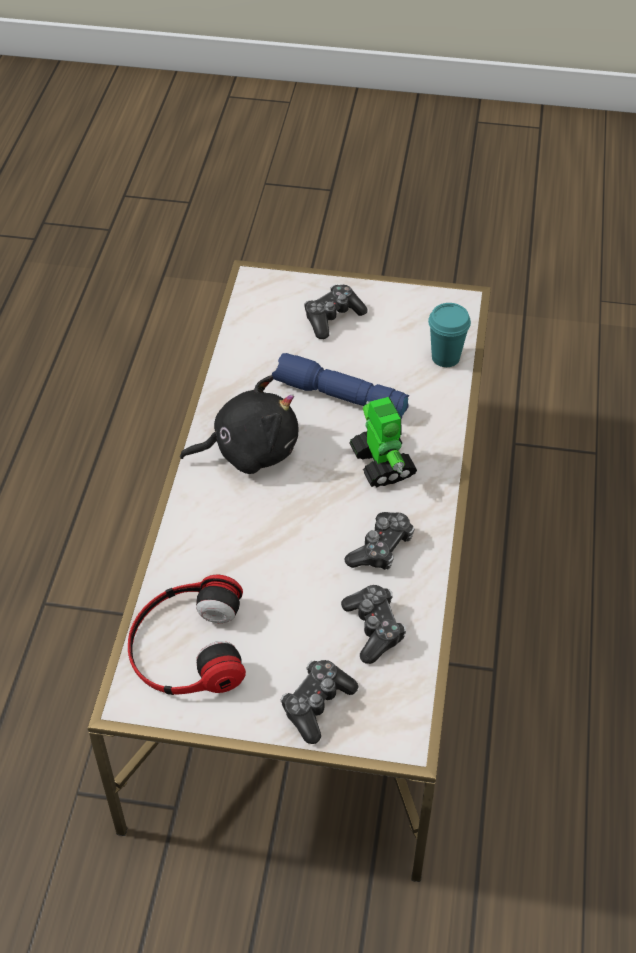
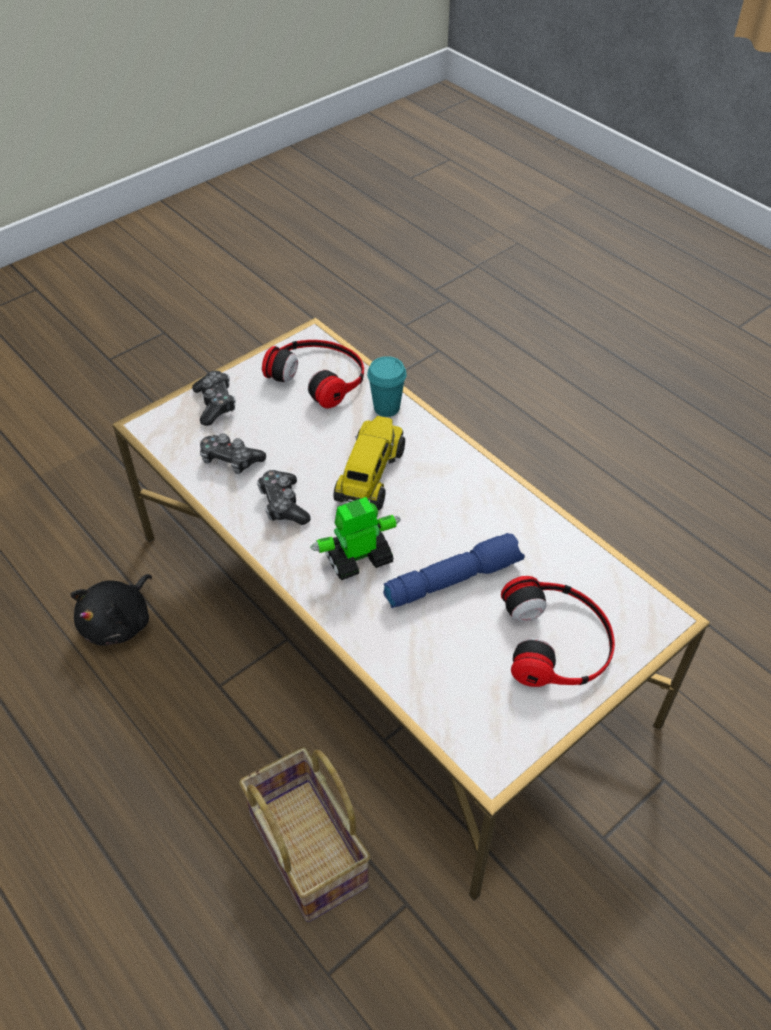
camera: 130 degrees right, 0 degrees up
black plush toy [180,376,298,474] -> black plush toy moved to [70,574,152,646]
game controller [304,285,368,339] -> headphones [501,576,615,687]
toy robot [349,397,417,488] -> toy robot turned 135 degrees clockwise [310,497,401,580]
turquoise cup [428,303,471,367] -> turquoise cup moved to [367,356,407,417]
none -> basket [239,747,371,922]
none -> toy truck [333,416,405,510]

